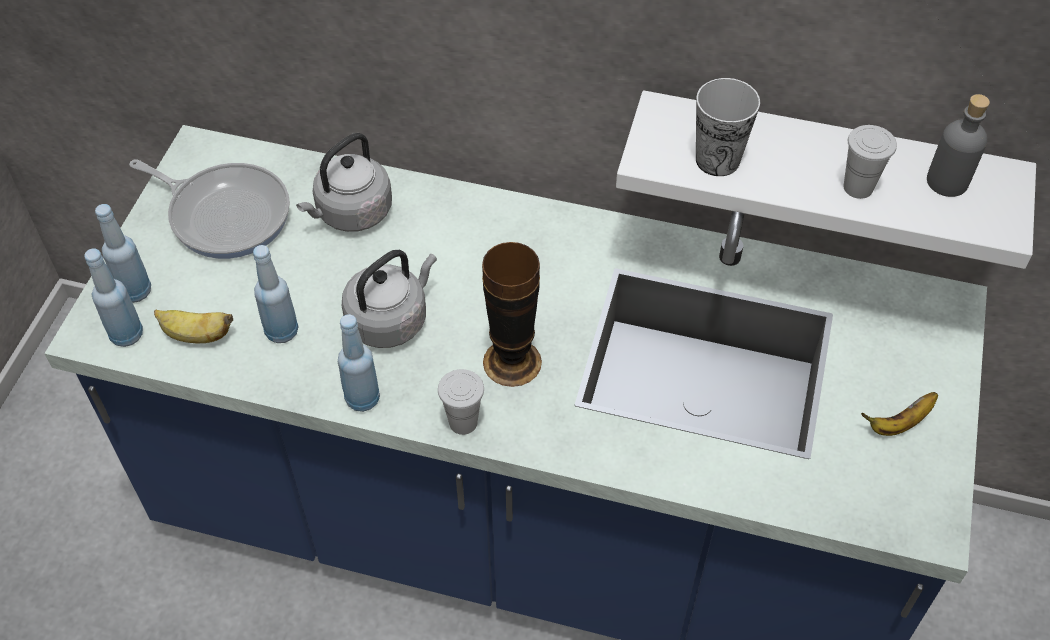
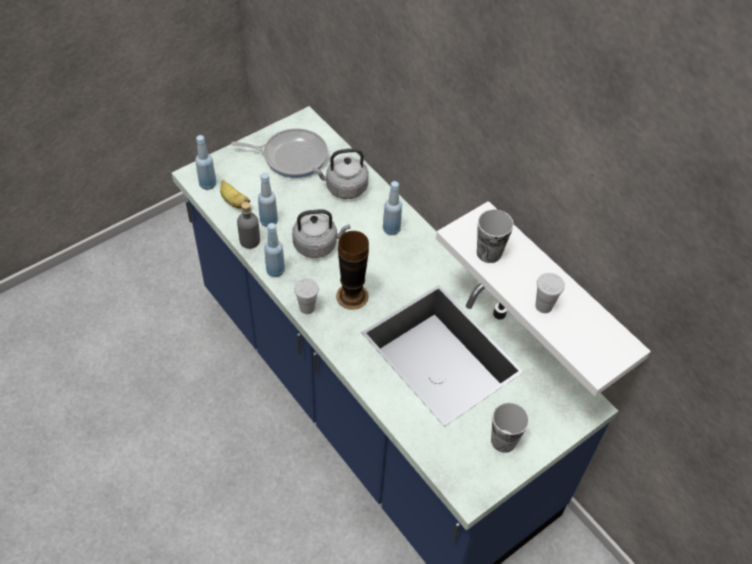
camera: 35 degrees right, 0 degrees up
blue bottle [95,204,151,303] -> blue bottle moved to [383,181,402,235]
frying pan [129,159,290,259] -> frying pan turned 60 degrees counterclockwise [231,128,328,178]
banana [861,392,938,436] -> cup [491,402,529,453]
grey bottle [927,94,990,197] -> grey bottle moved to [237,202,260,249]

